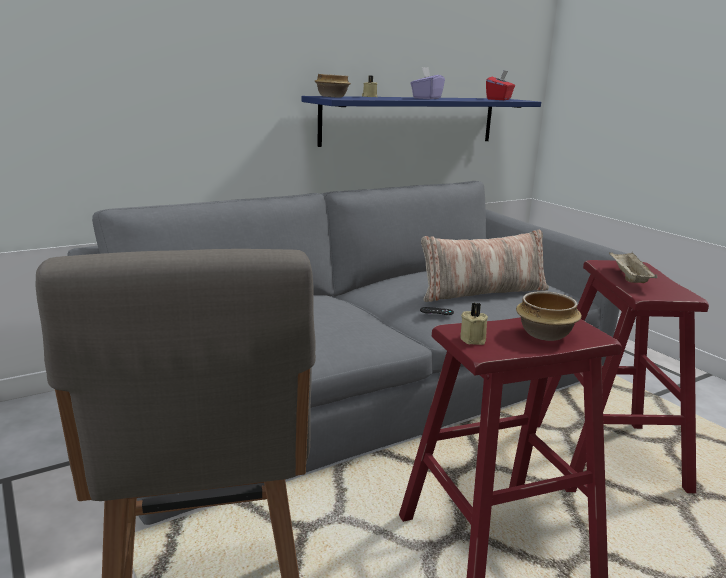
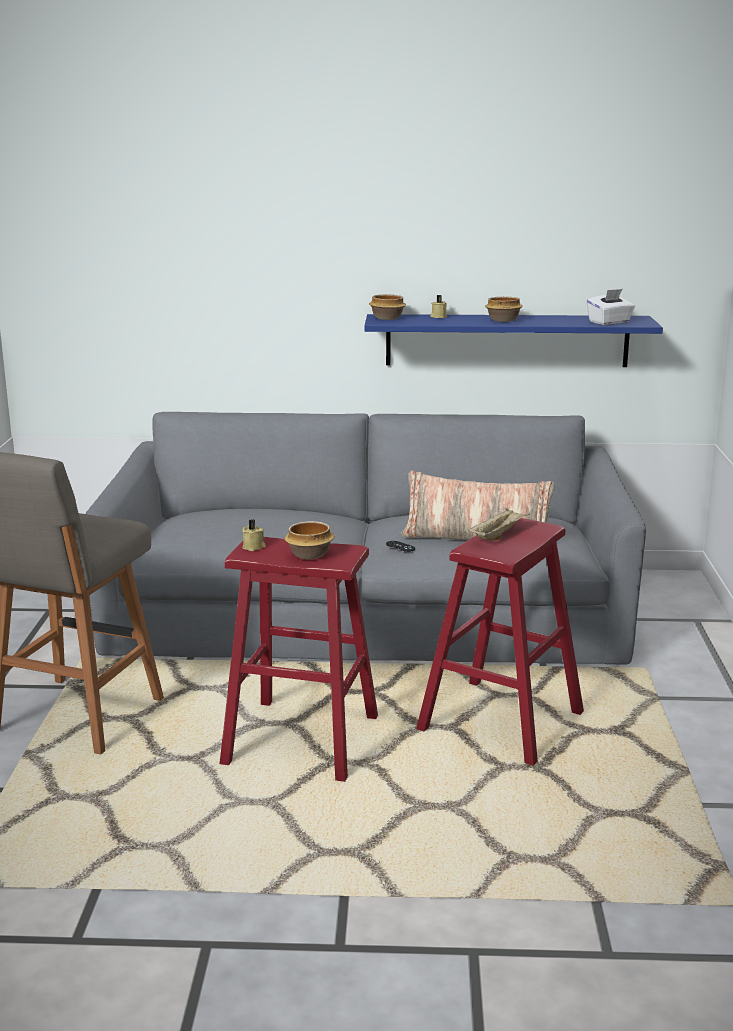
camera: 35 degrees right, 0 degrees up
purple tissue box [410,67,445,99] -> bowl [485,297,523,322]
red tissue box [486,71,515,100] -> white tissue box [586,289,635,325]

